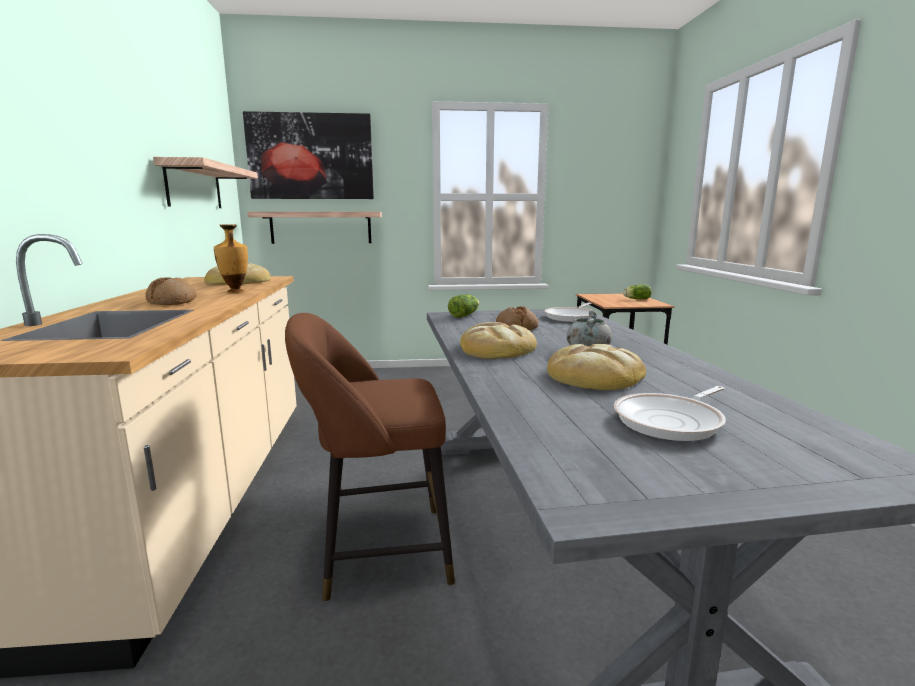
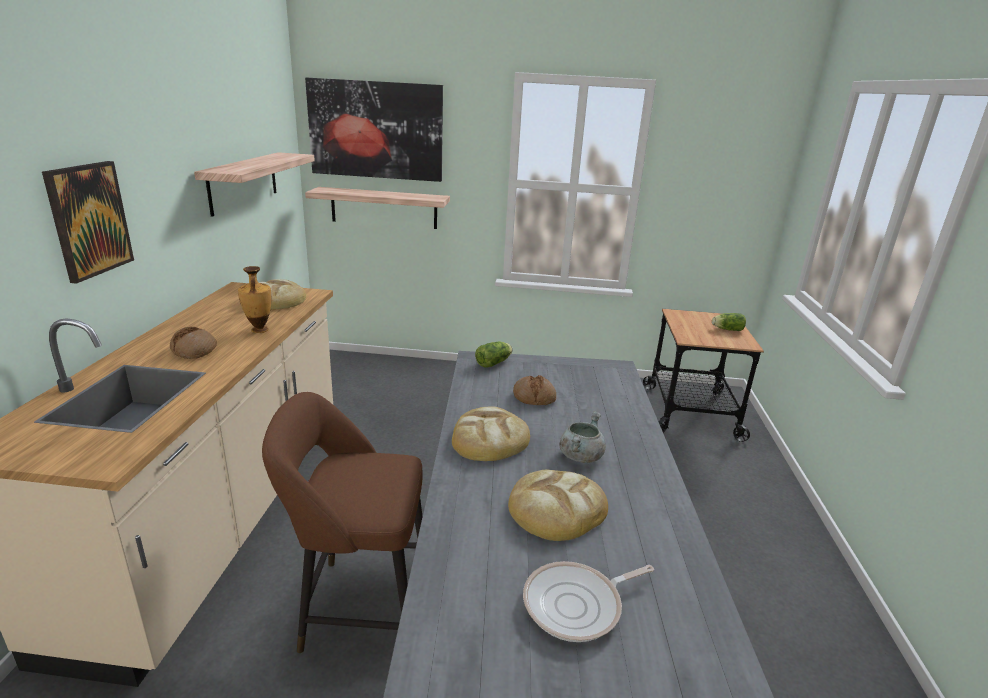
camera: 10 degrees right, 10 degrees up
frying pan [545,303,592,322] -> none
none -> picture [42,161,134,284]

